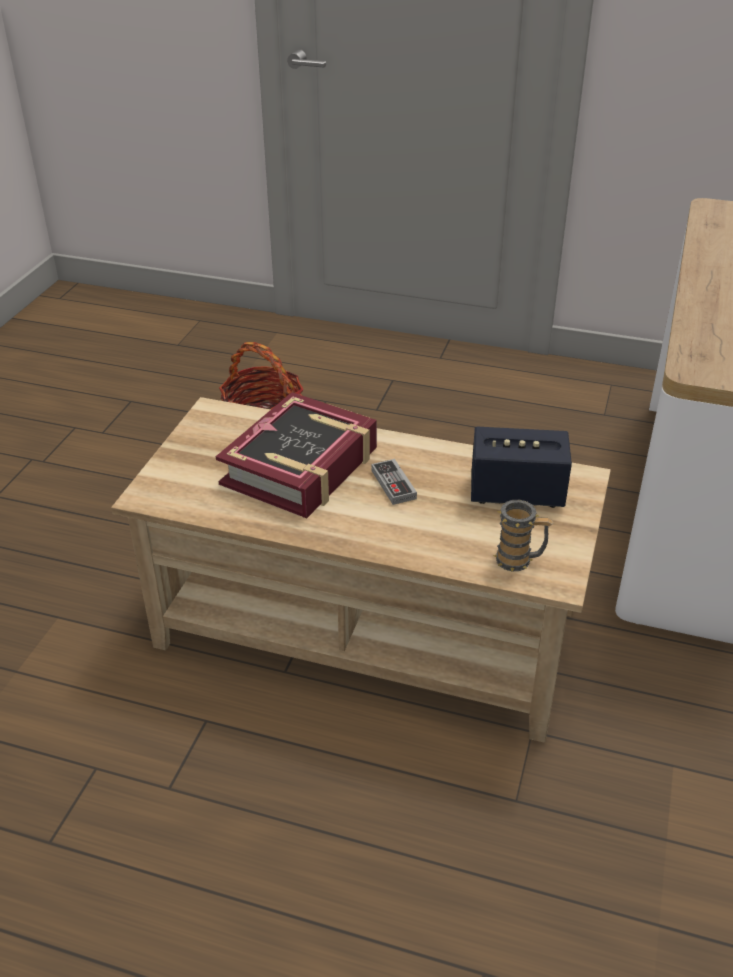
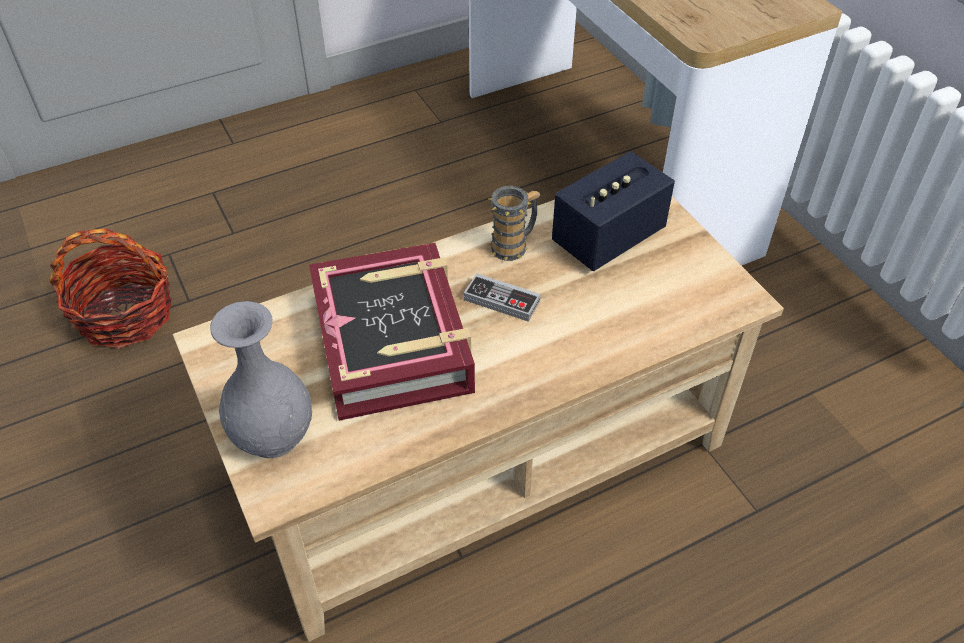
camera: 45 degrees left, 10 degrees up
mug [493,500,553,571] -> mug moved to [488,186,540,261]
none -> grey vase [210,301,312,458]

